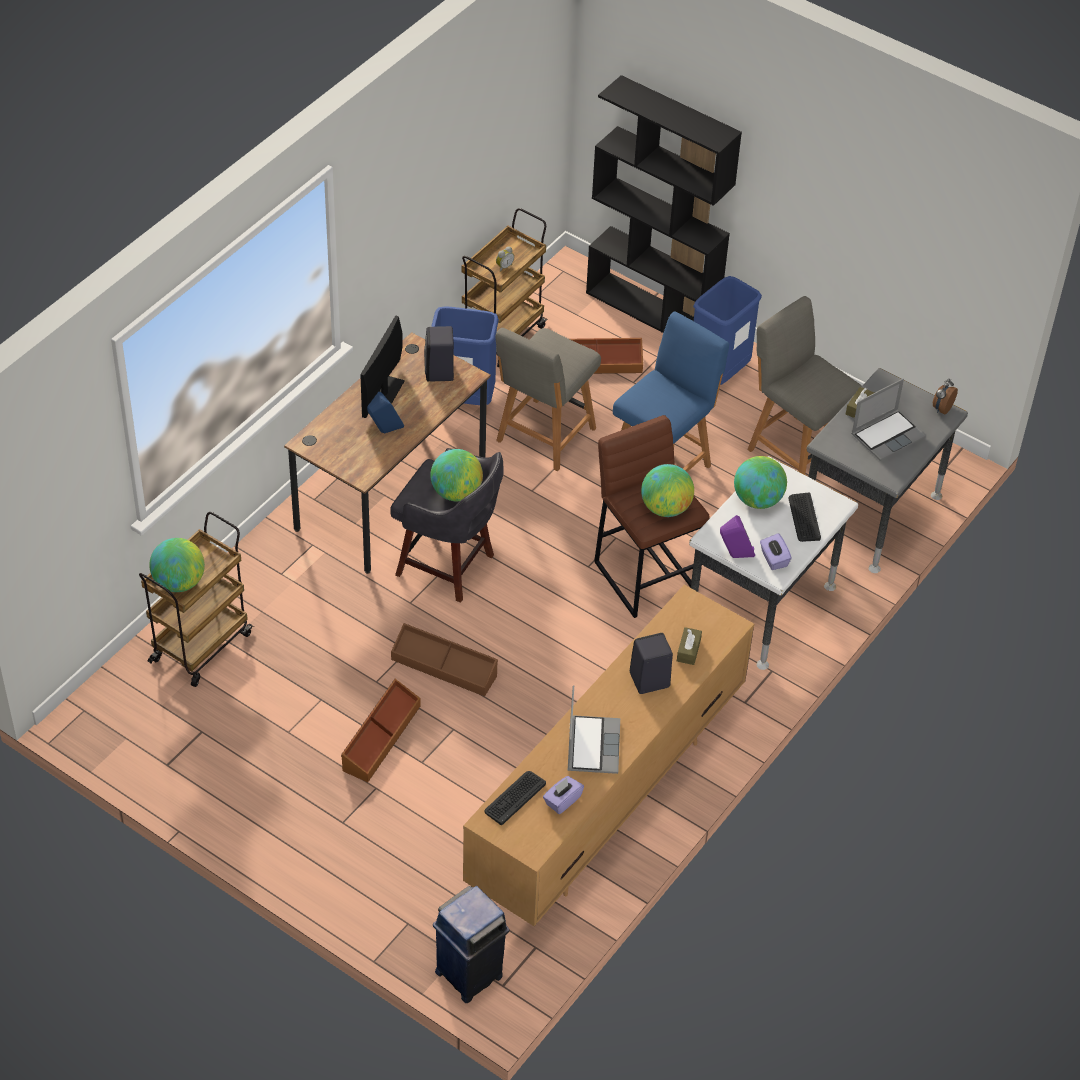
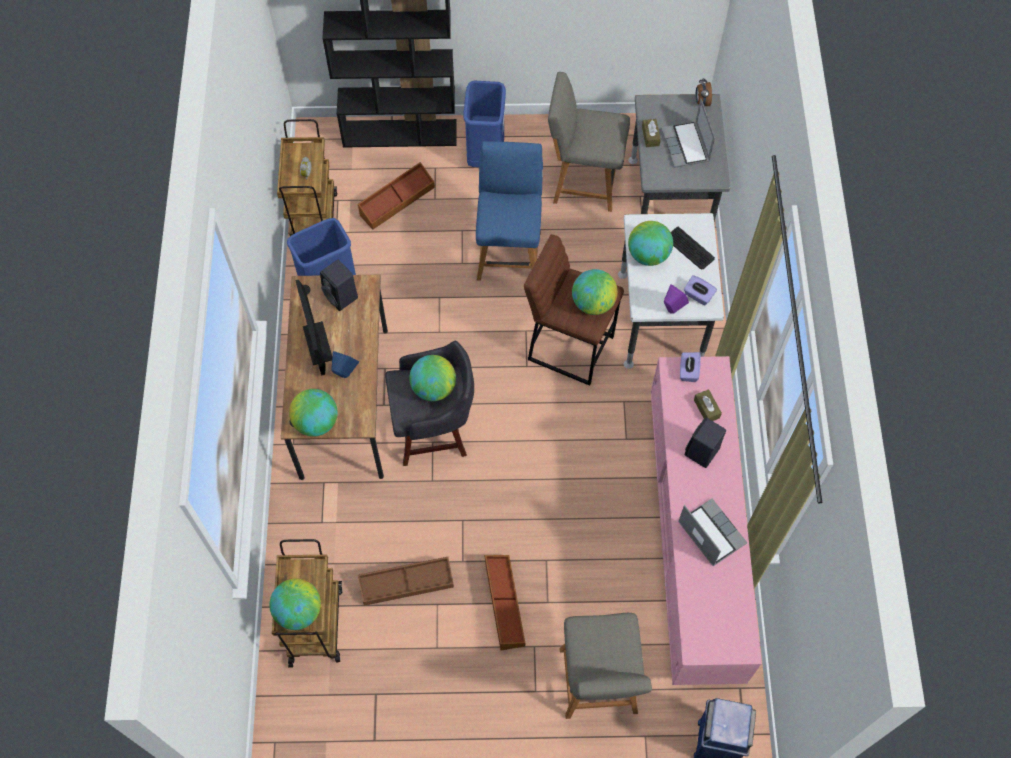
camera: 35 degrees left, 15 degrees up
brown storage box [391,623,498,697] -> brown storage box moved to [358,557,454,606]
brown cabinet [463,585,754,926] -> pink cabinet [651,356,762,685]
keyboard [485,771,546,825] -> none
grey chair [496,328,601,471] -> grey chair moved to [559,613,652,719]
purple tissue box [543,776,584,814] -> purple tissue box moved to [680,352,701,382]
laptop [851,379,926,461] -> laptop turned 150 degrees clockwise [661,98,715,168]
none -> globe [289,389,338,437]

